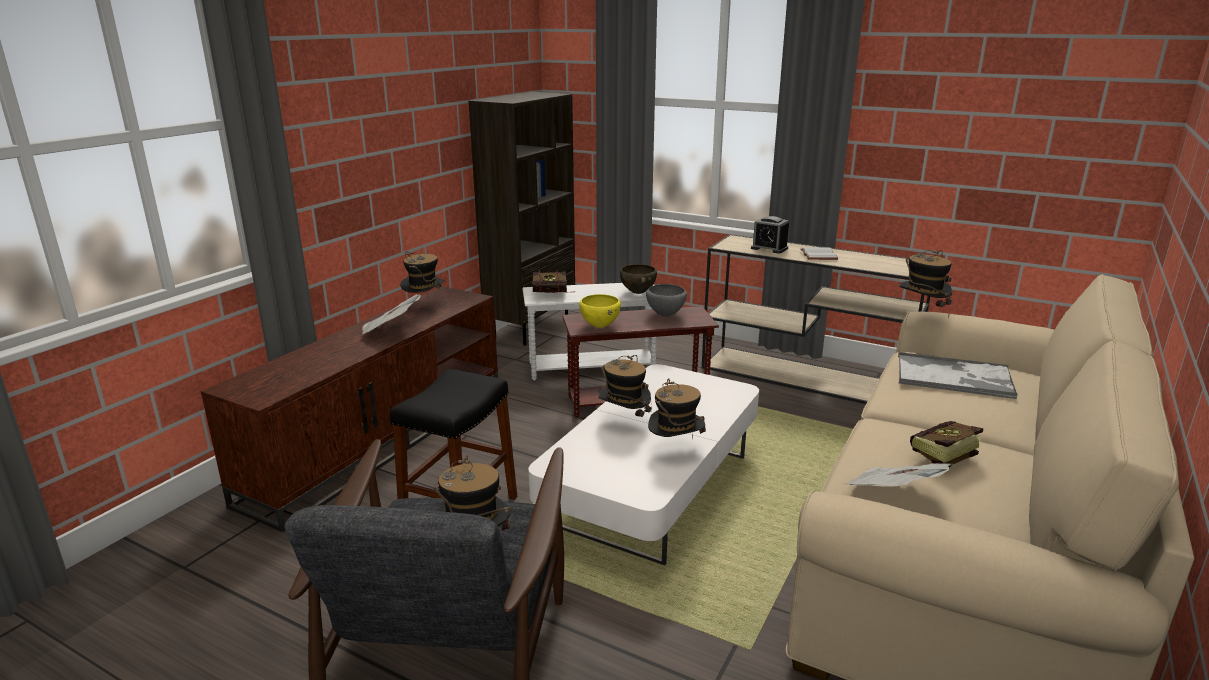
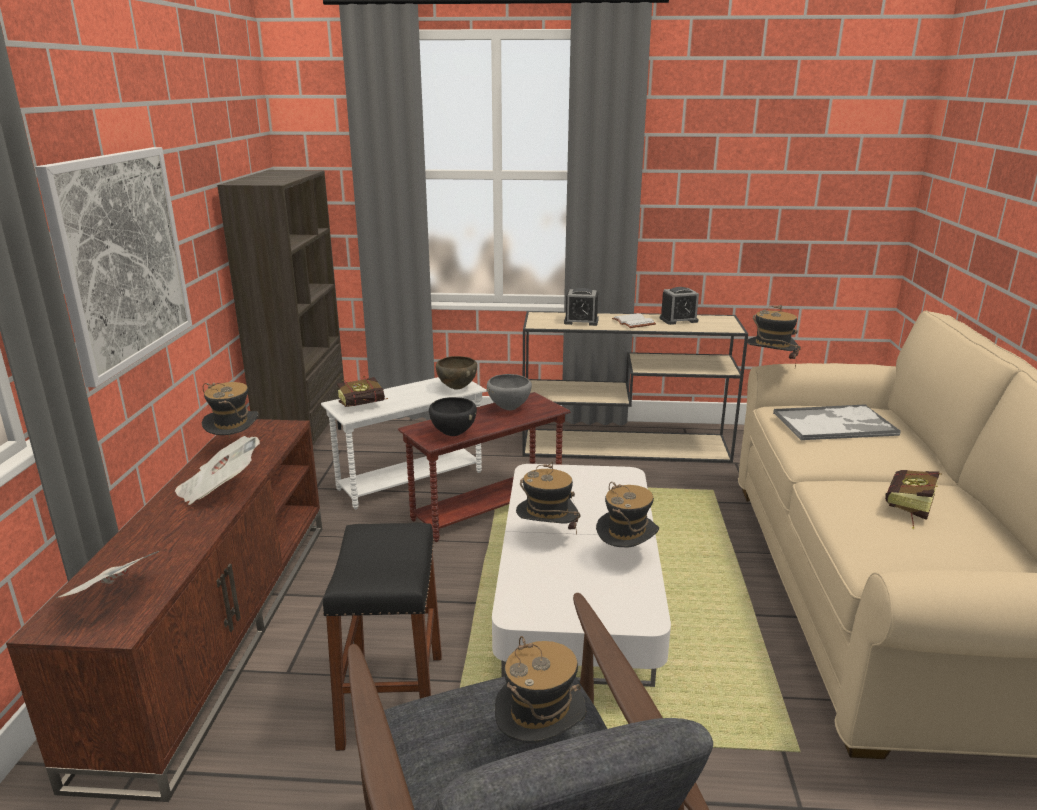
camera: 25 degrees left, 0 degrees up
yellow bowl [579,294,621,328] -> black bowl [429,397,477,436]
newspaper [844,463,954,487] -> newspaper moved to [56,551,159,598]
none -> picture [35,147,192,387]
none -> alarm clock [660,287,699,325]

